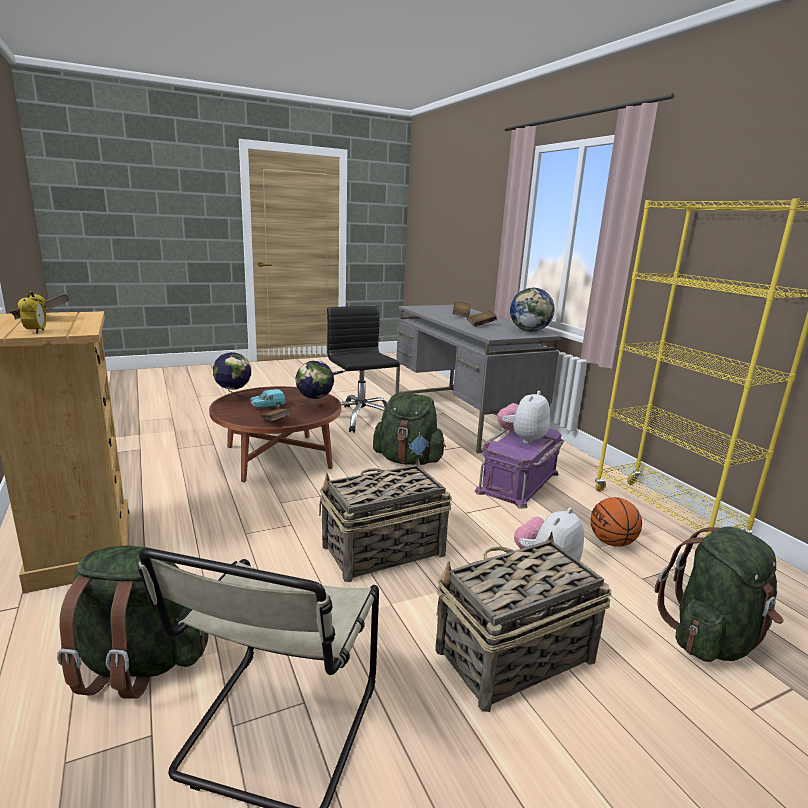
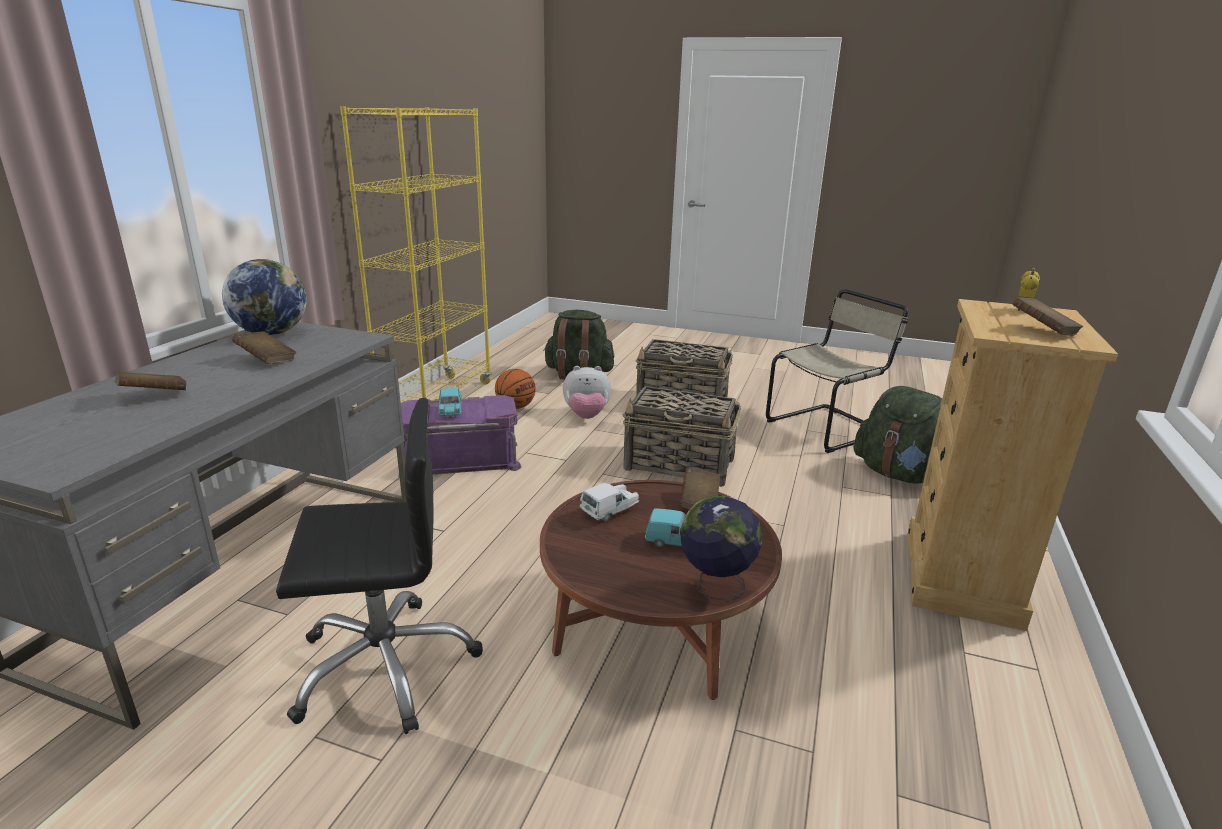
camera: 135 degrees left, 5 degrees up
globe [295,361,334,409] -> white toy car [580,483,639,522]
black office chair [327,306,400,433] -> black office chair turned 120 degrees counterclockwise [276,398,483,734]
green backpack [373,393,446,465] -> none
plush toy [497,391,550,444] -> turquoise toy car [438,388,462,418]

